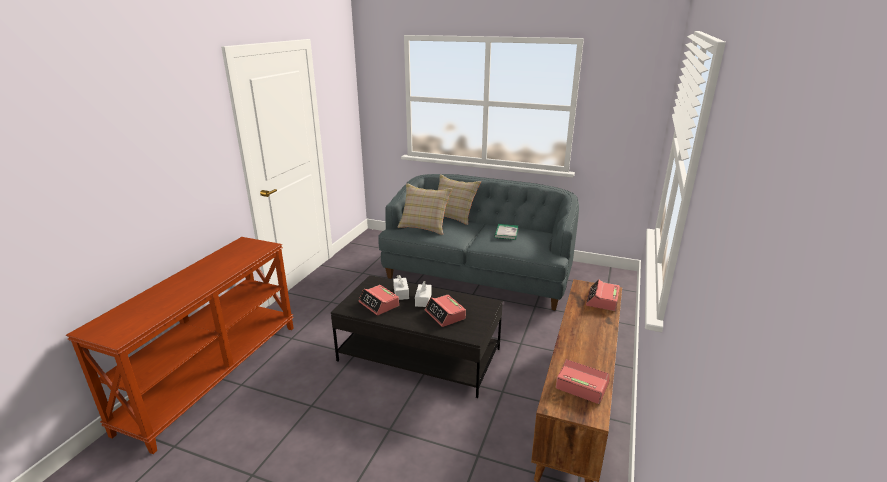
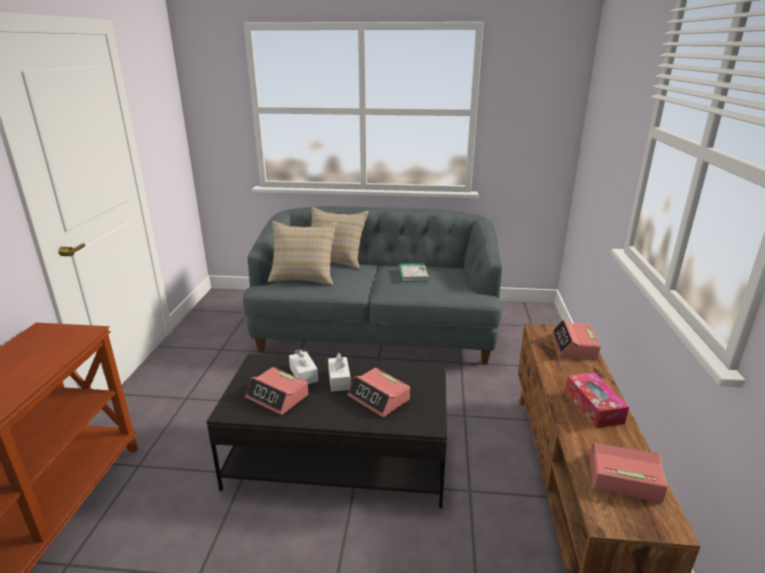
camera: 15 degrees left, 0 degrees up
none -> tissue box [565,372,629,428]

